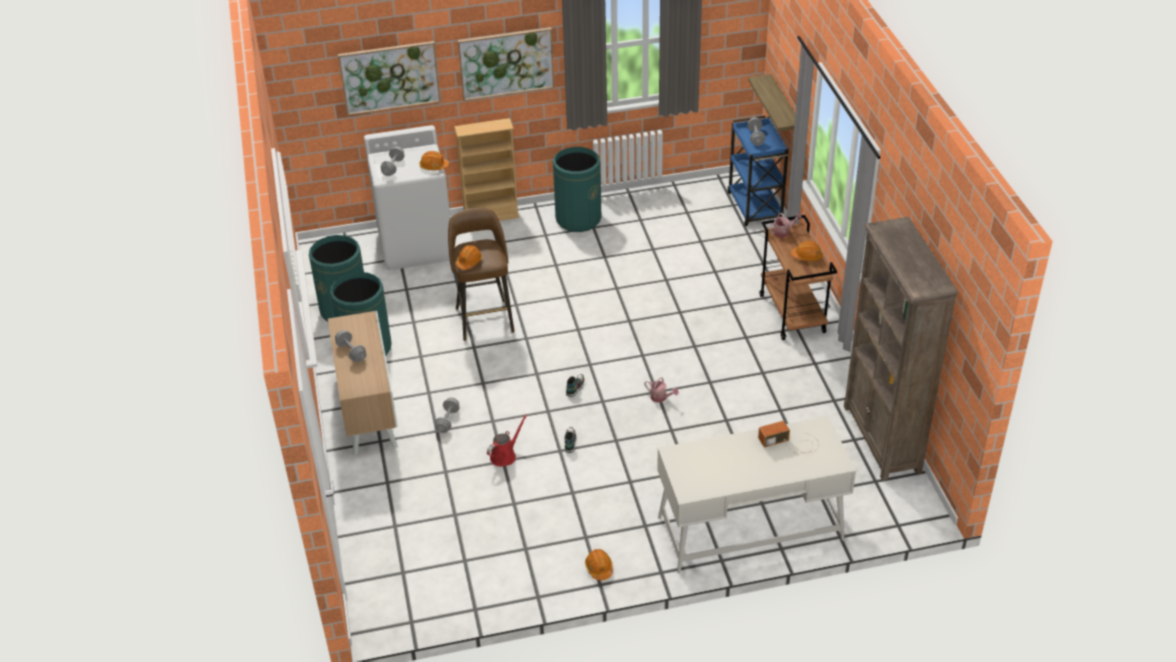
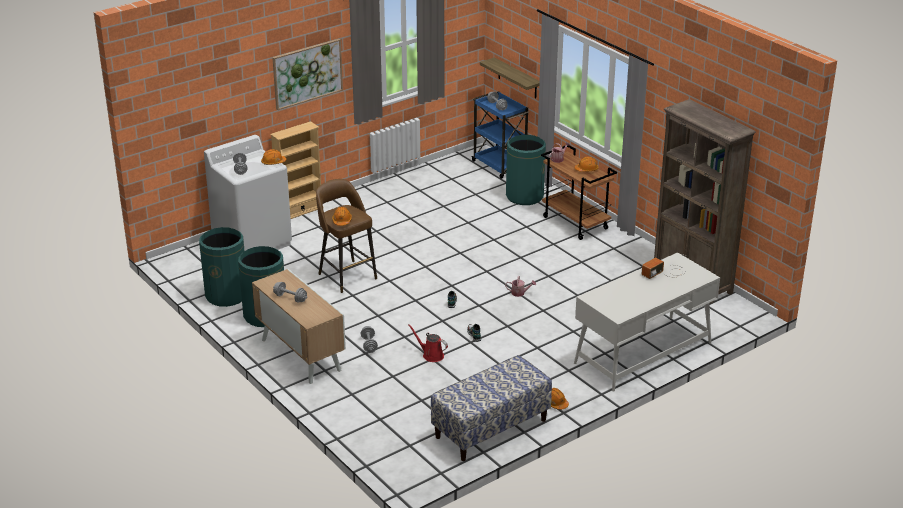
camera: 25 degrees left, 10 degrees down
picture [338,41,441,116] -> none
red watering can [487,415,528,467] -> red watering can turned 75 degrees counterclockwise [408,324,448,362]
green trash can [553,147,601,232] -> green trash can moved to [506,135,546,205]
none -> bench [431,355,552,461]

